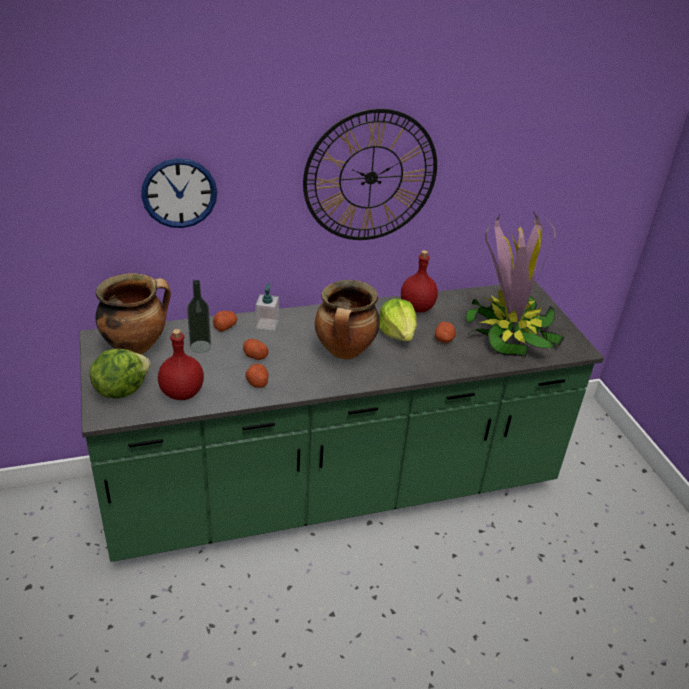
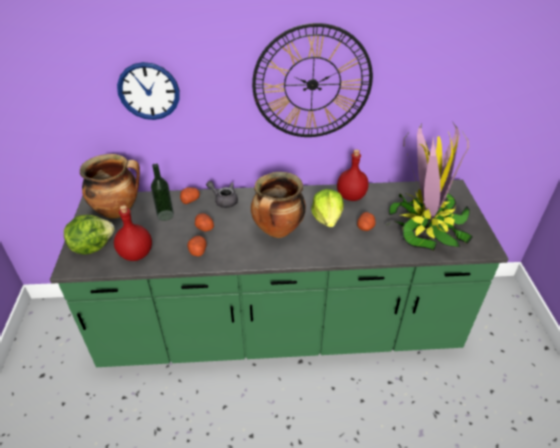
camera: 15 degrees right, 5 degrees up
soap dispenser [256,283,279,331] -> grey teapot [206,181,238,208]

